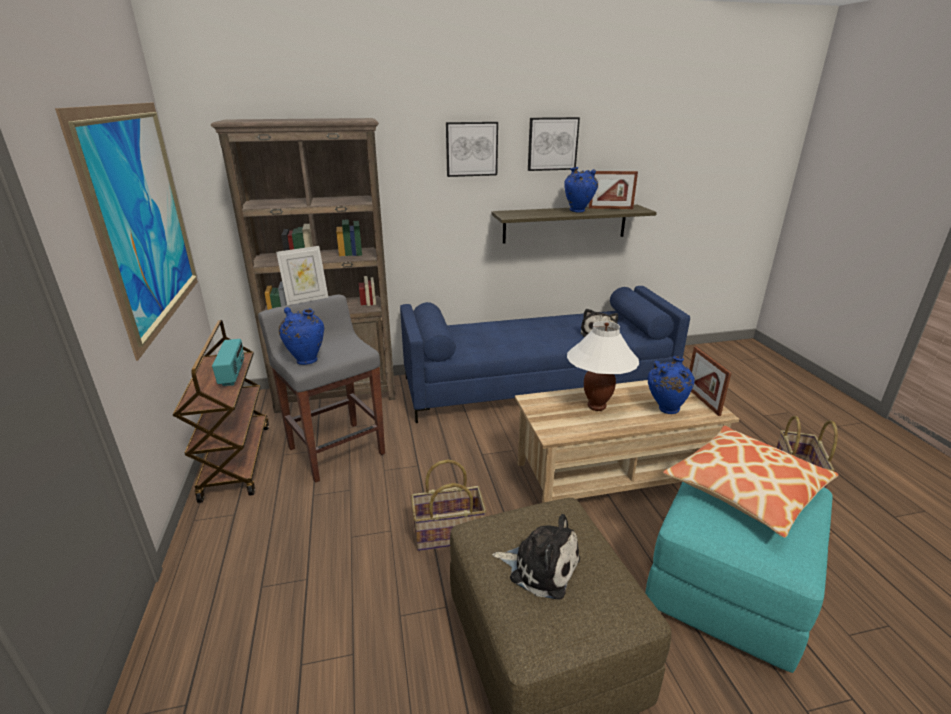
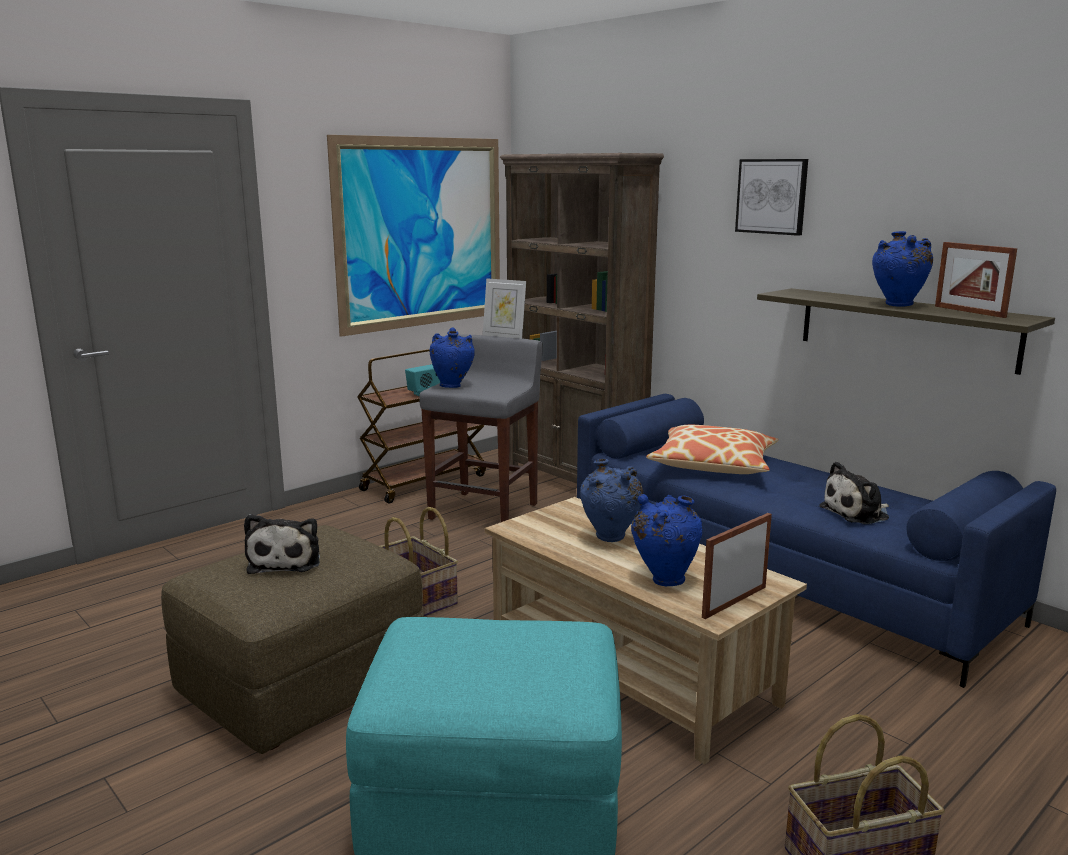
camera: 60 degrees right, 10 degrees down
picture [528,117,580,171] -> none
white table lamp [567,321,639,411] -> blue vase [580,459,643,542]
pillow [663,426,839,538] -> pillow moved to [646,425,778,474]

